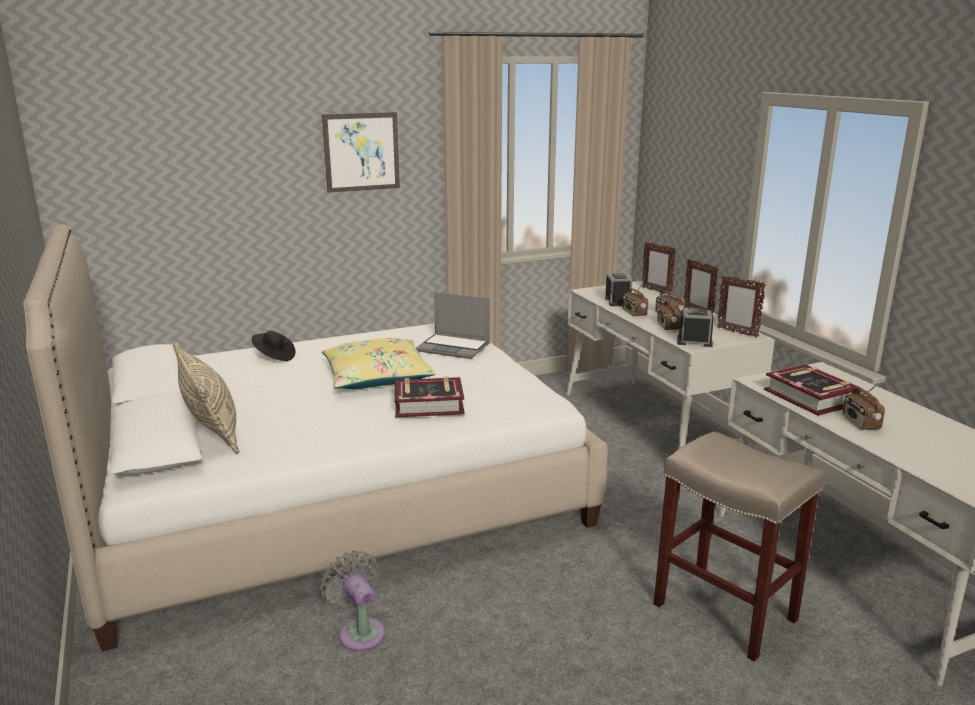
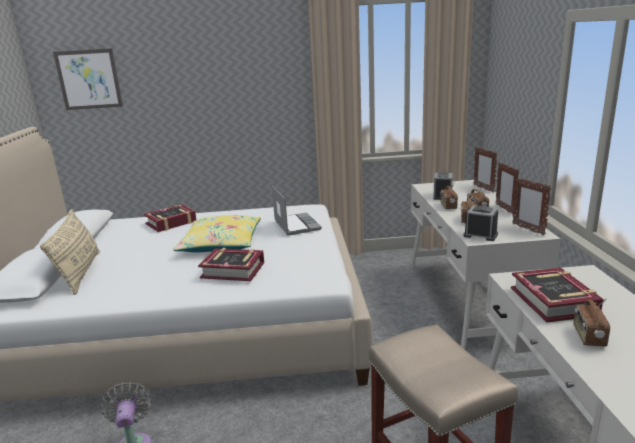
camera: 20 degrees right, 0 degrees up
black hat [252,330,295,361] -> book [144,204,197,232]
picture [322,112,400,193] -> picture moved to [53,49,123,110]
laptop [416,292,490,359] -> laptop turned 150 degrees counterclockwise [272,186,322,236]

